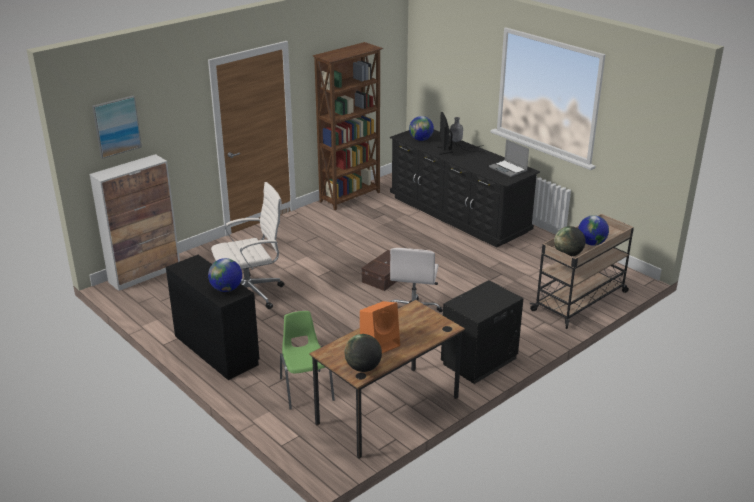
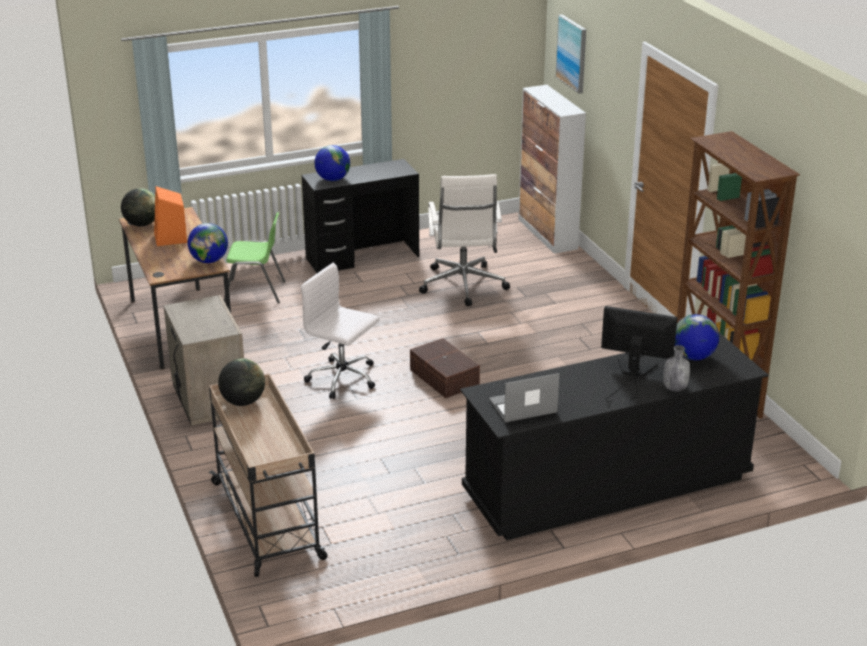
camera: 110 degrees right, 0 degrees up
black nightstand [441,280,523,384] -> beige nightstand [163,295,244,426]
globe [578,215,609,246] -> globe moved to [188,223,228,263]

